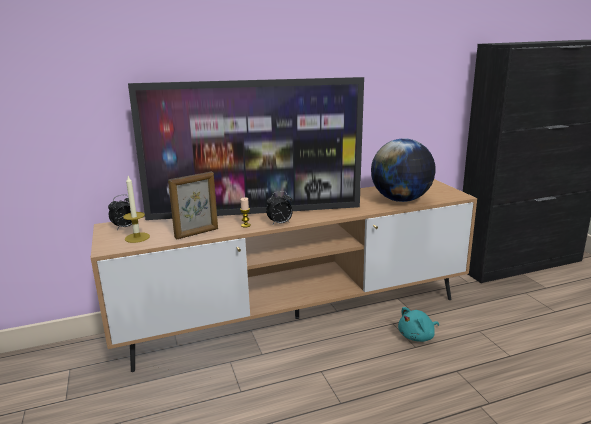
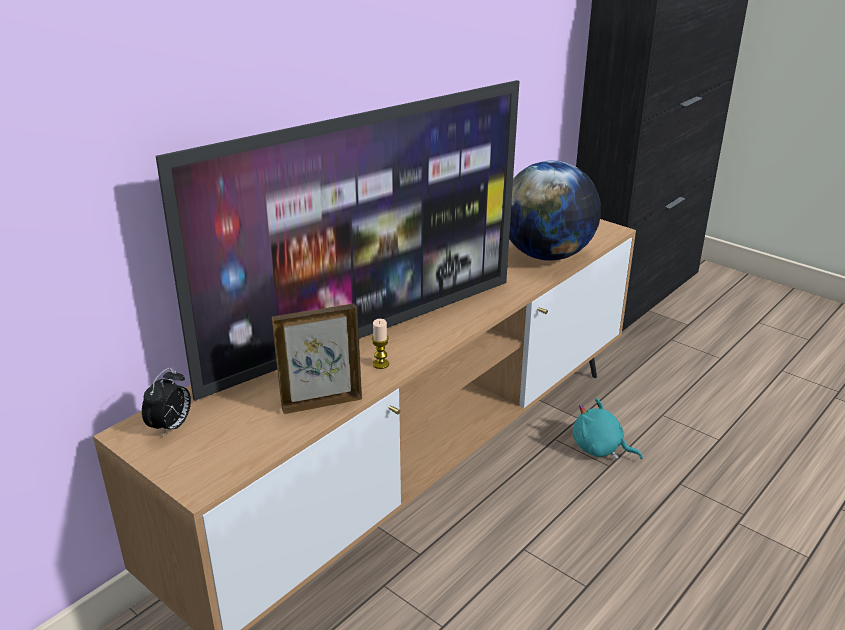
camera: 30 degrees left, 10 degrees up
candle [123,176,150,243] -> none
picture frame [168,172,218,239] -> picture frame turned 135 degrees counterclockwise [272,304,362,414]
alarm clock [266,191,292,226] -> none
turquoise plush toy [398,307,439,342] -> turquoise plush toy turned 90 degrees clockwise [573,398,643,459]

